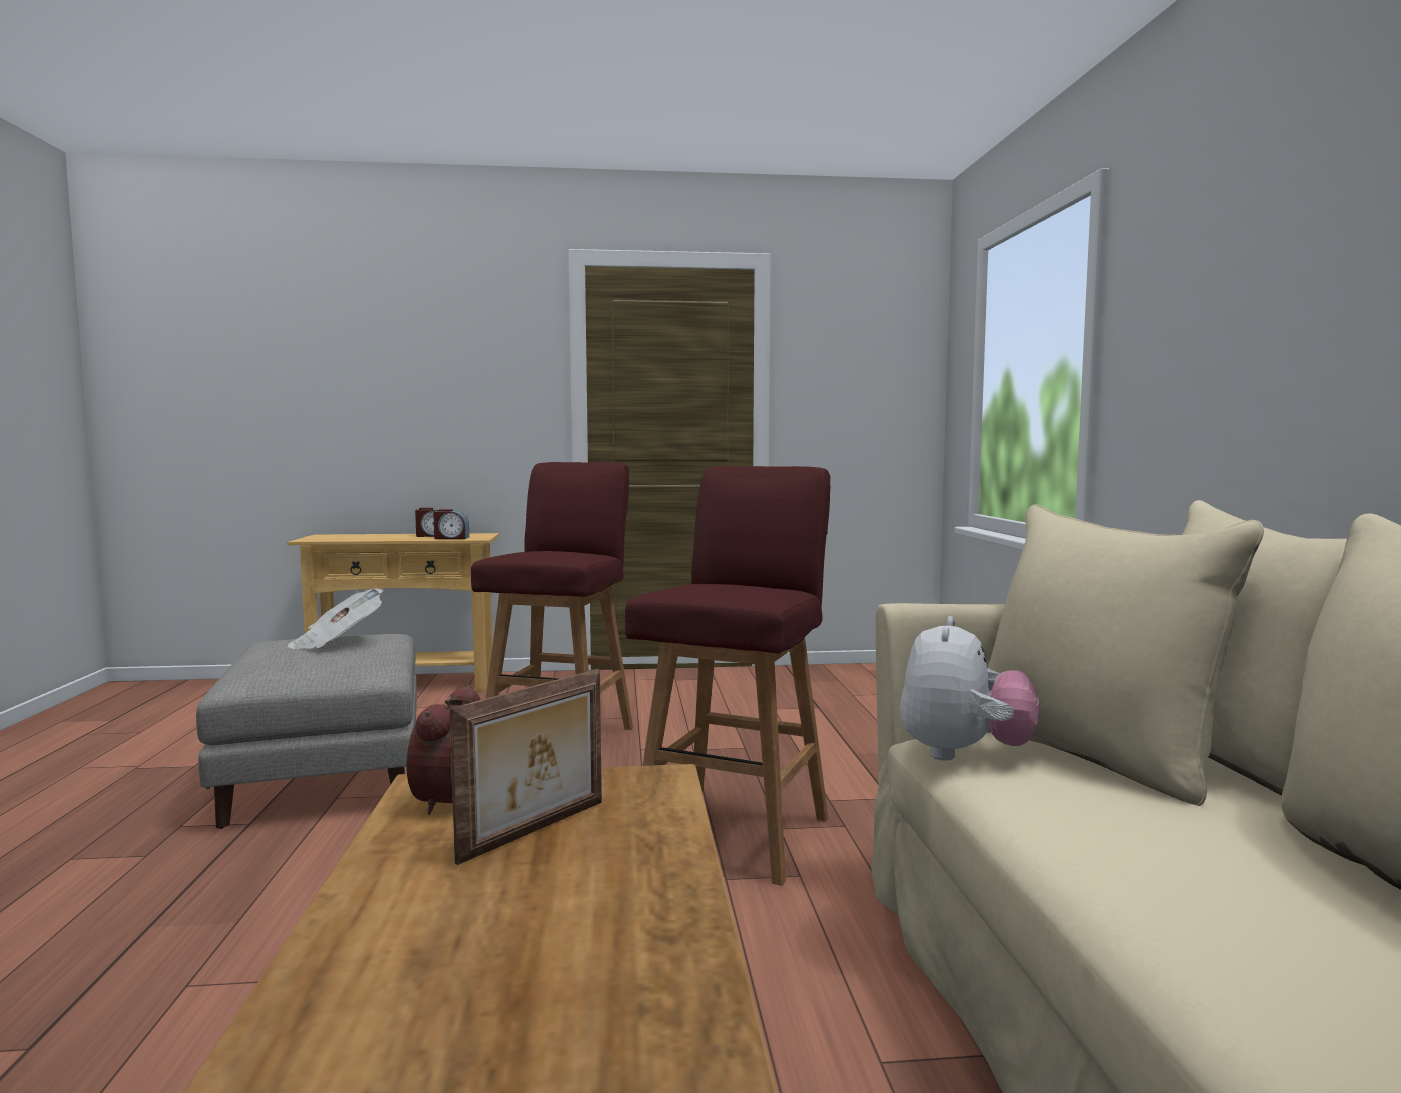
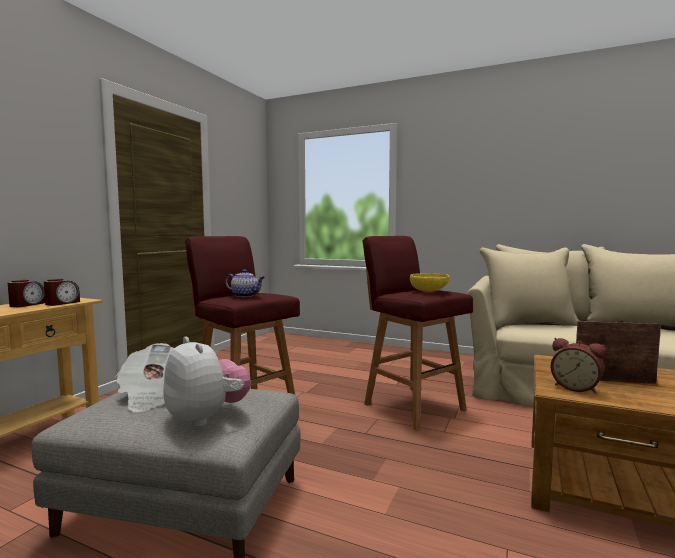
camera: 60 degrees left, 0 degrees up
picture frame [450,669,602,865] -> picture frame turned 60 degrees counterclockwise [576,321,661,384]
plush toy [900,616,1039,761] -> plush toy moved to [163,336,251,427]
none -> teapot [225,269,265,297]
none -> yellow bowl [410,273,450,292]

